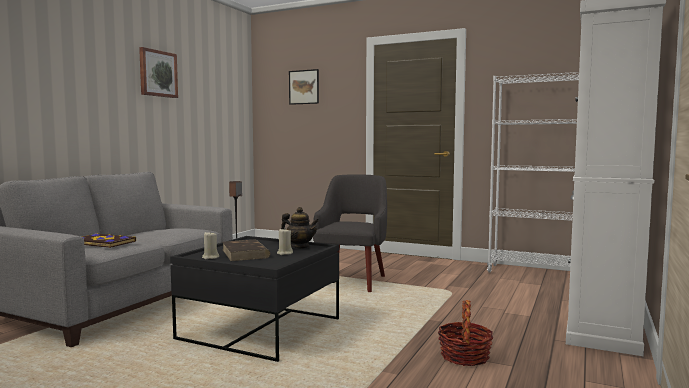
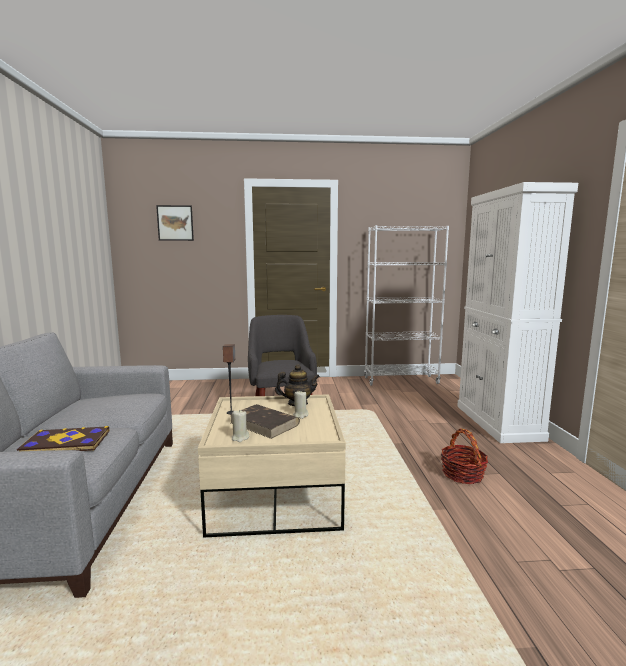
camera: 30 degrees left, 5 degrees up
picture [139,47,178,98] -> none
black coffee table [170,236,339,362] -> beige coffee table [198,394,346,538]

